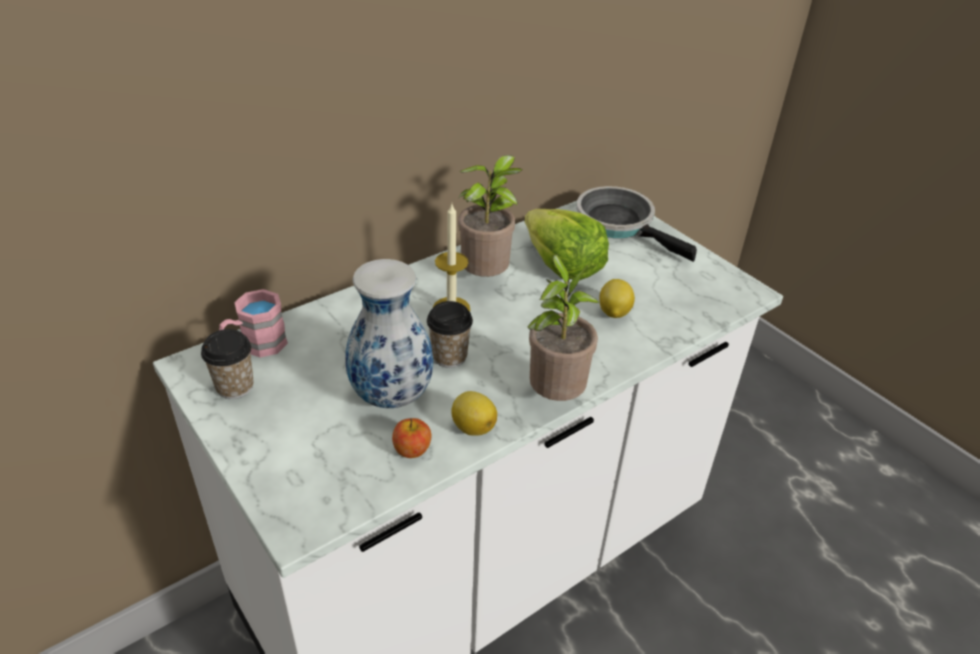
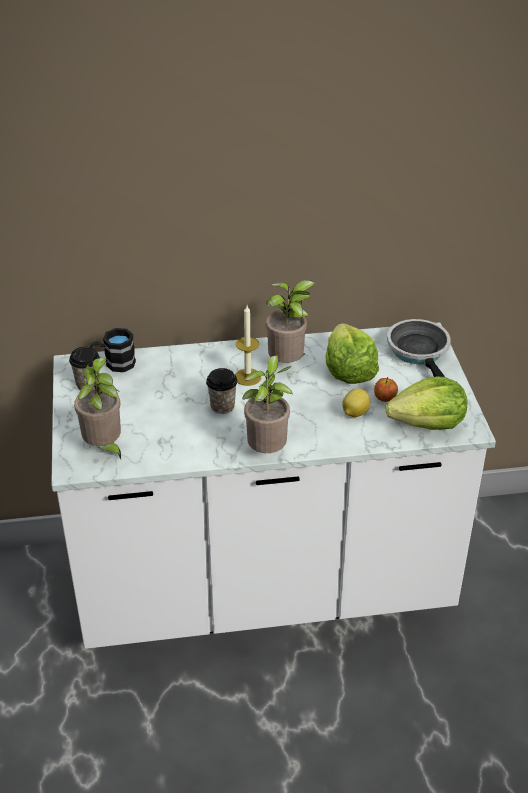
camera: 30 degrees right, 0 degrees up
pink mug [219,289,288,357] -> black mug [90,328,136,372]
vase [345,259,433,408] -> none
apple [392,418,432,458] -> apple moved to [374,377,398,402]
lemon [451,391,497,436] -> none
none -> potted plant [74,358,121,459]
none -> lettuce [386,377,467,430]

